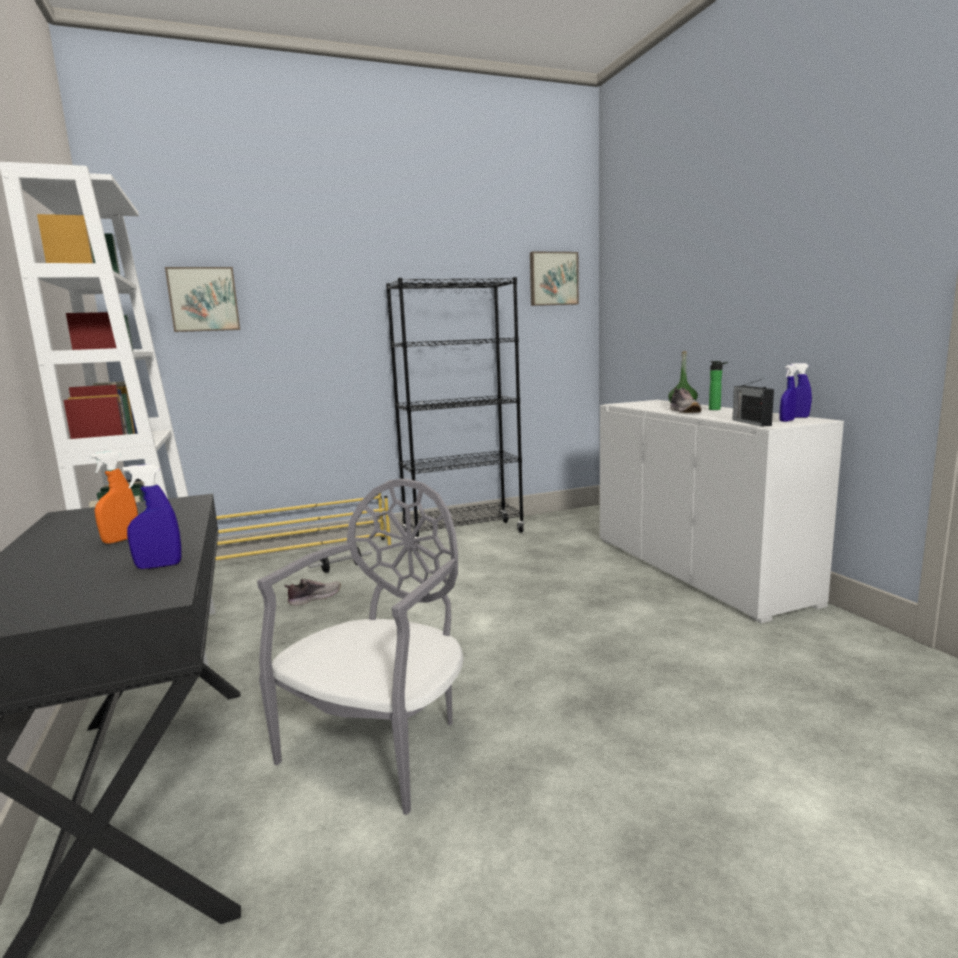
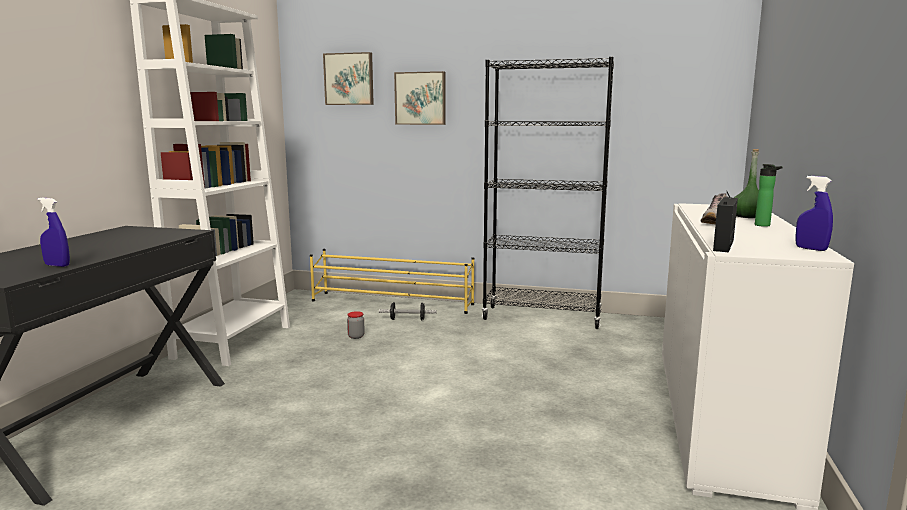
camera: 35 degrees right, 0 degrees up
orange spray bottle [90,451,138,544] -> none
grey chair [257,478,464,815] -> none
shoe [284,579,341,606] -> jar [347,311,365,339]
picture [530,251,579,306] -> picture moved to [394,71,446,125]
blue spray bottle [779,365,796,422] -> none

